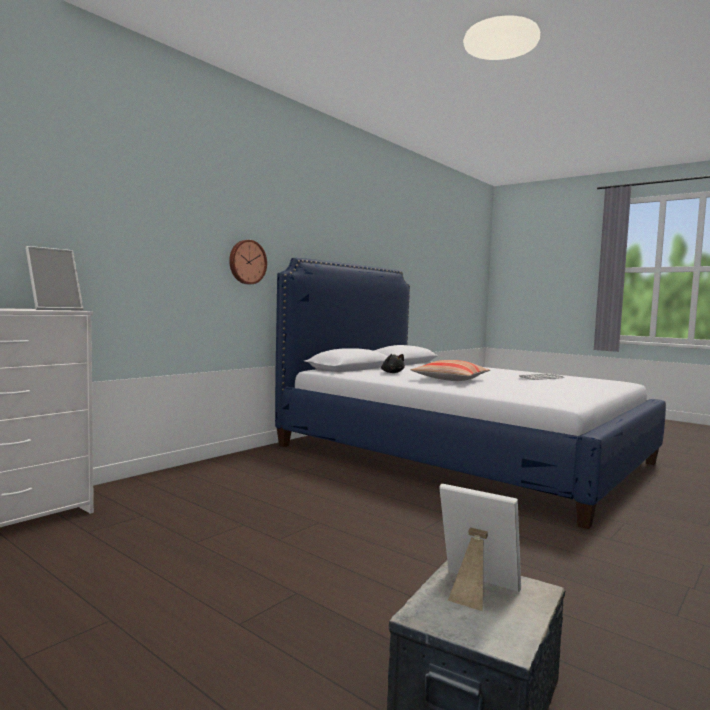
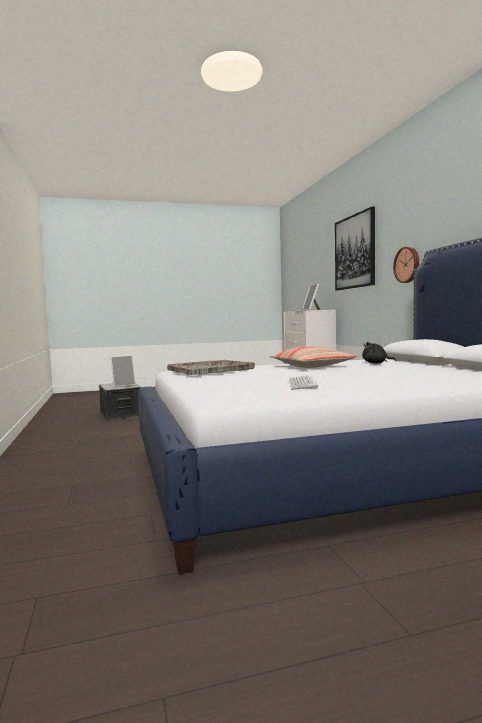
camera: 125 degrees right, 0 degrees up
none -> grey tray [167,360,255,375]
none -> picture [335,207,375,290]

